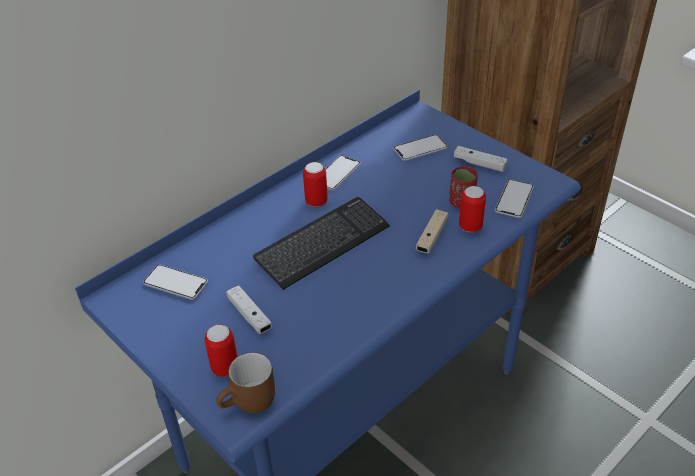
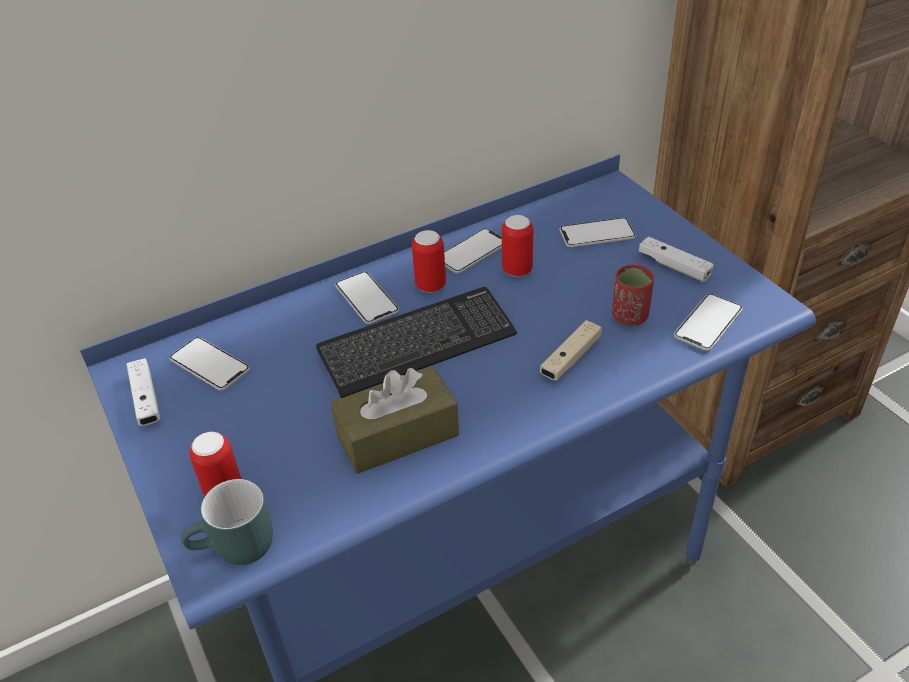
camera: 15 degrees right, 0 degrees up
brown mug [216,352,275,413] -> turquoise mug [181,479,273,565]
white game controller [226,285,272,334] -> white game controller moved to [126,358,160,426]
can [459,186,486,232] -> can moved to [502,215,533,277]
none -> brown tissue box [331,366,459,474]
none -> phone [335,272,399,324]

